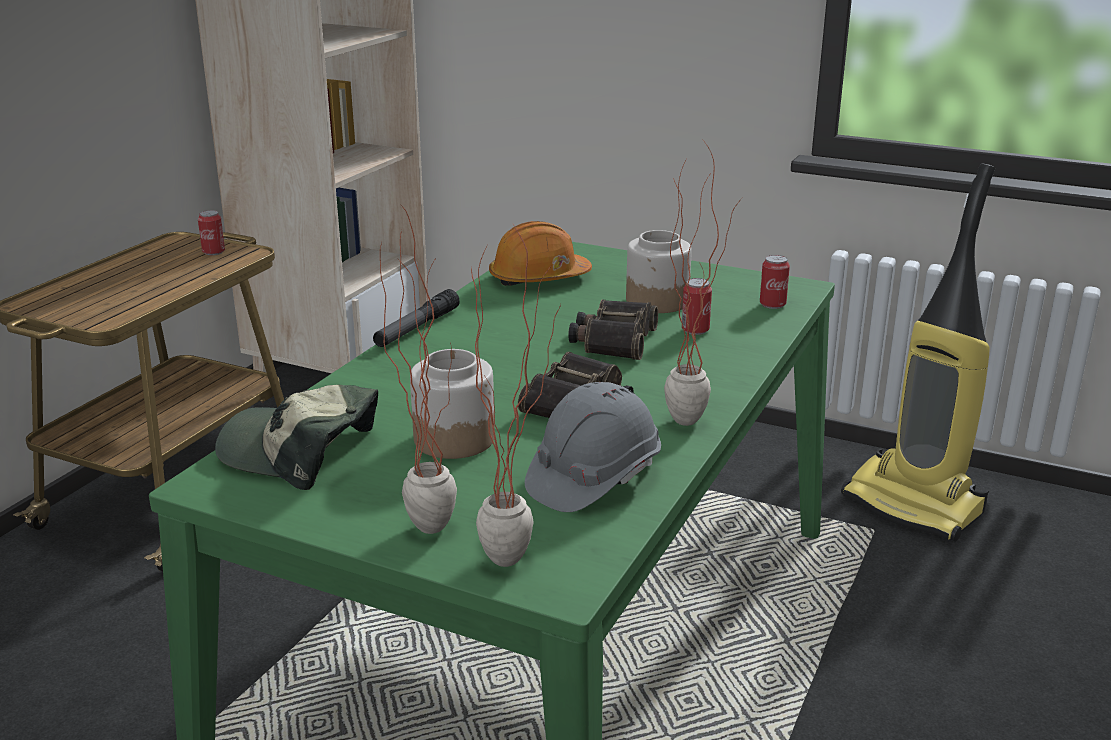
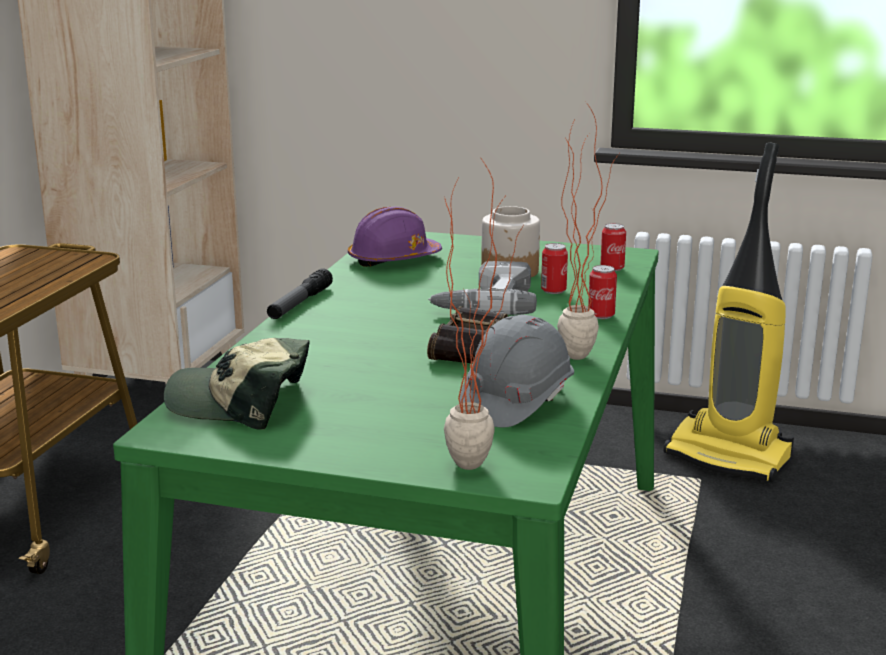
camera: 10 degrees left, 5 degrees down
can [198,210,225,255] -> can moved to [588,265,617,319]
potted plant [380,205,457,534] -> none
jar [410,349,495,459] -> none
orange hard hat [489,221,592,286] -> purple hard hat [348,207,442,267]
binoculars [568,300,658,360] -> power drill [428,261,537,315]

